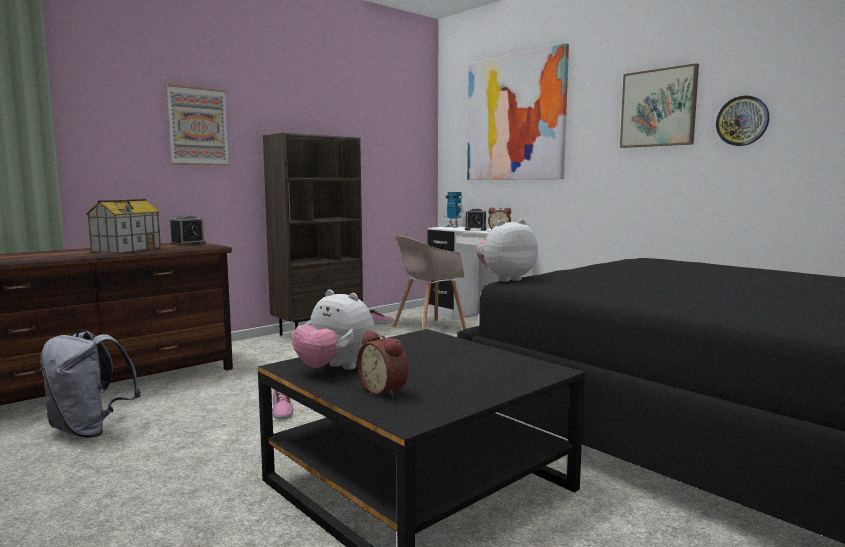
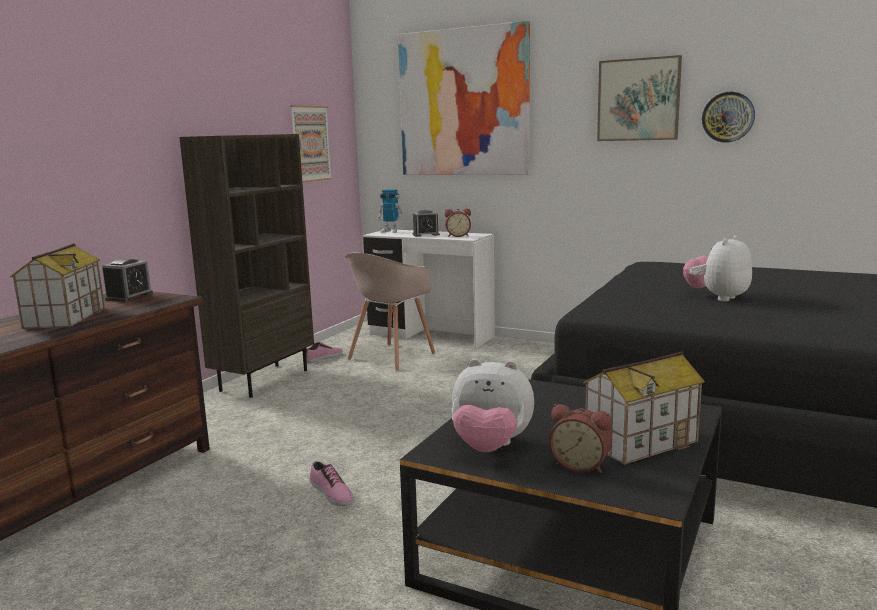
camera: 20 degrees left, 5 degrees up
grey backpack [40,330,141,438] -> none
picture [166,84,229,166] -> picture moved to [290,105,332,183]
plush toy [476,219,538,282] -> plush toy moved to [683,235,752,302]
none -> toy house [583,351,705,465]

